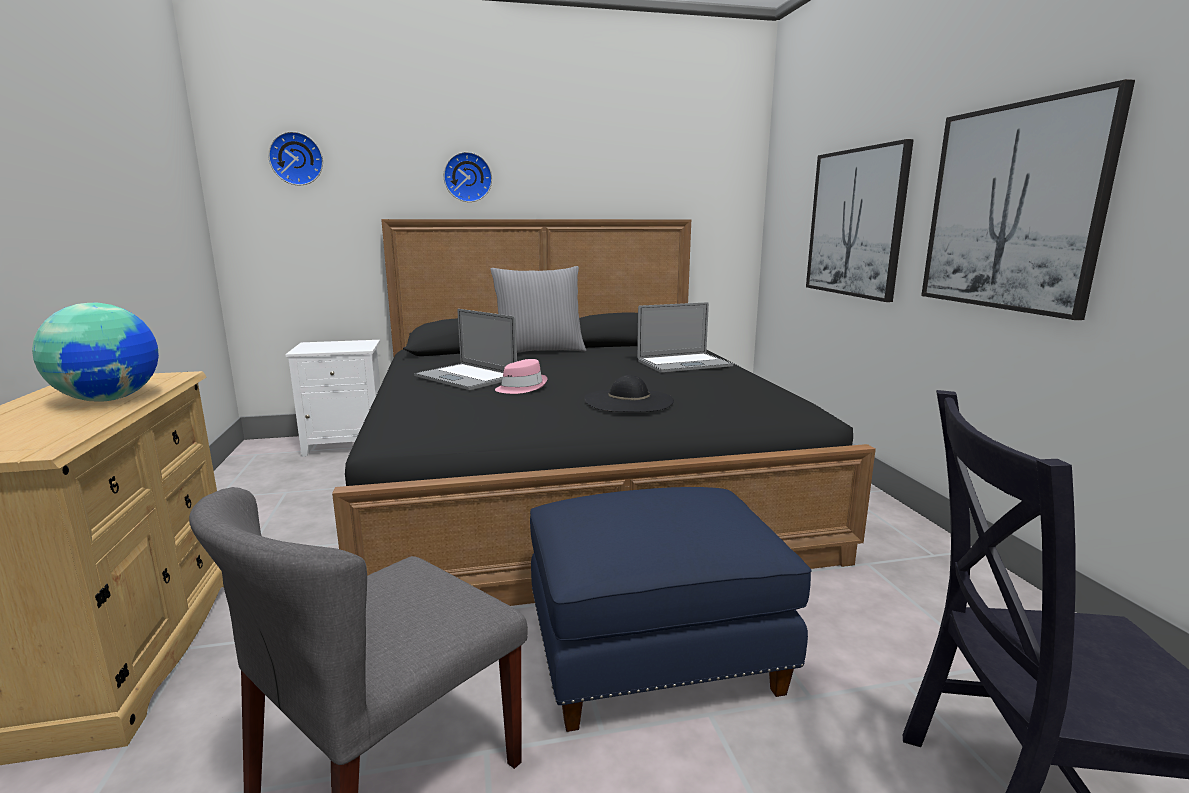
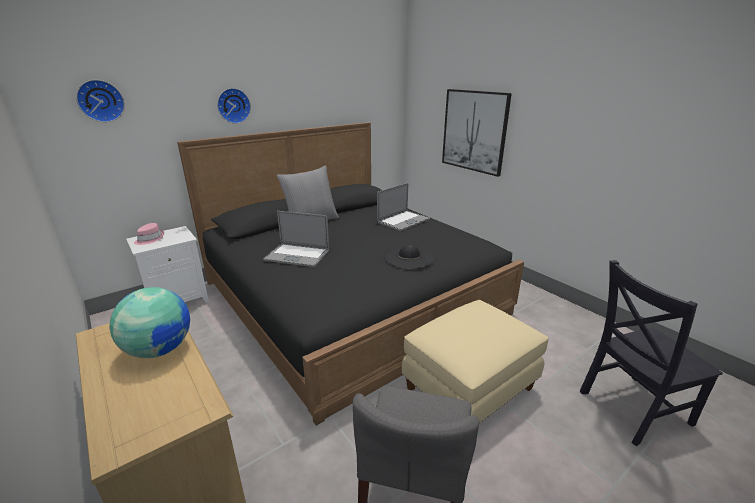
camera: 25 degrees left, 10 degrees up
pink hat [495,359,547,394] -> pink hat moved to [134,223,164,245]
blue ottoman [530,487,811,732] -> beige ottoman [402,300,549,423]
picture [921,79,1135,320] -> none

